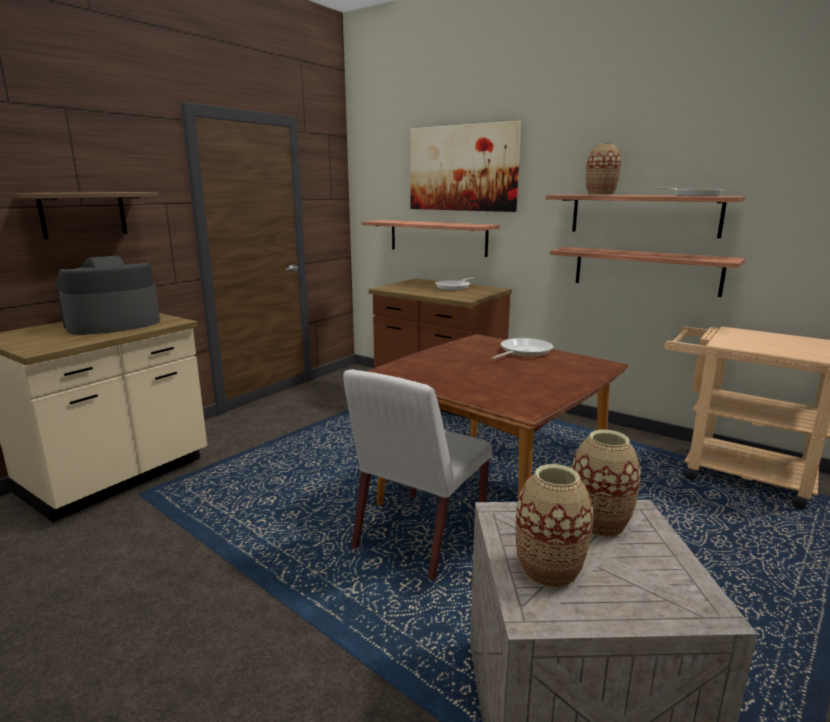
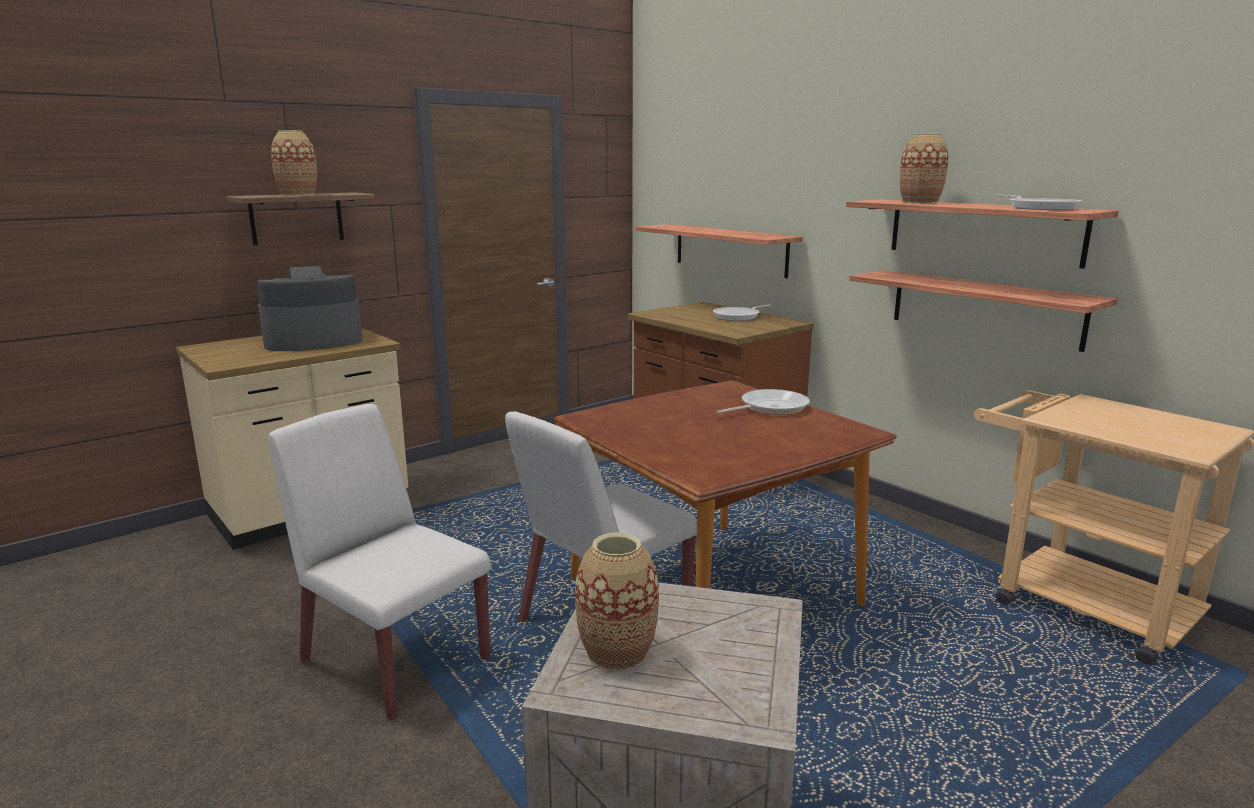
camera: 15 degrees right, 0 degrees up
picture [410,121,521,212] -> none
vase [572,430,641,538] -> vase moved to [271,130,317,196]
none -> white chair [267,404,491,721]

